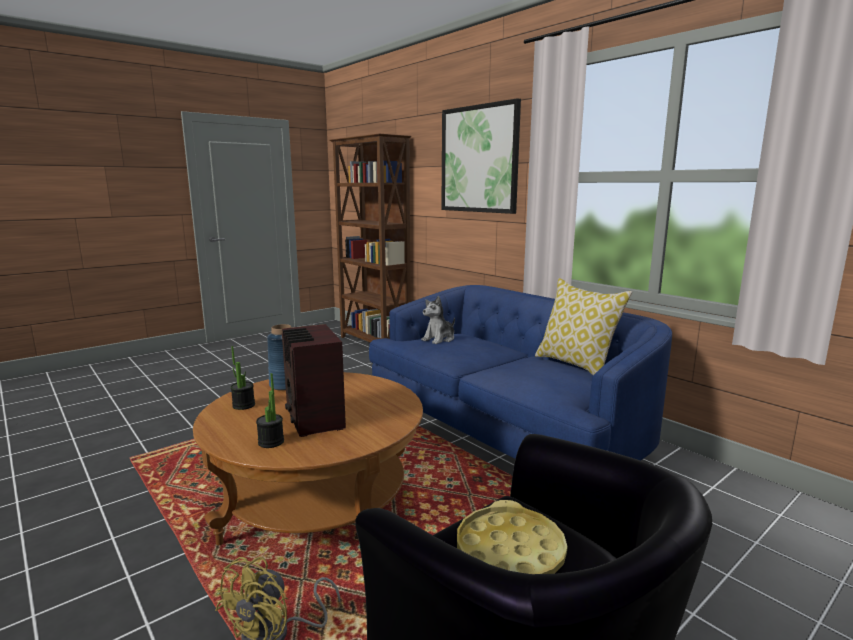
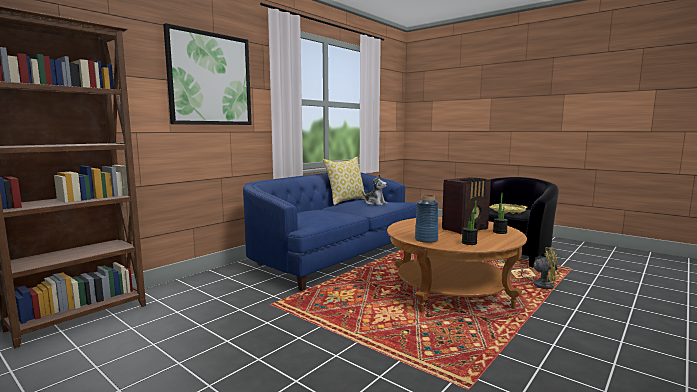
camera: 100 degrees left, 5 degrees down
plush toy [421,296,455,344] -> plush toy moved to [362,175,387,205]

